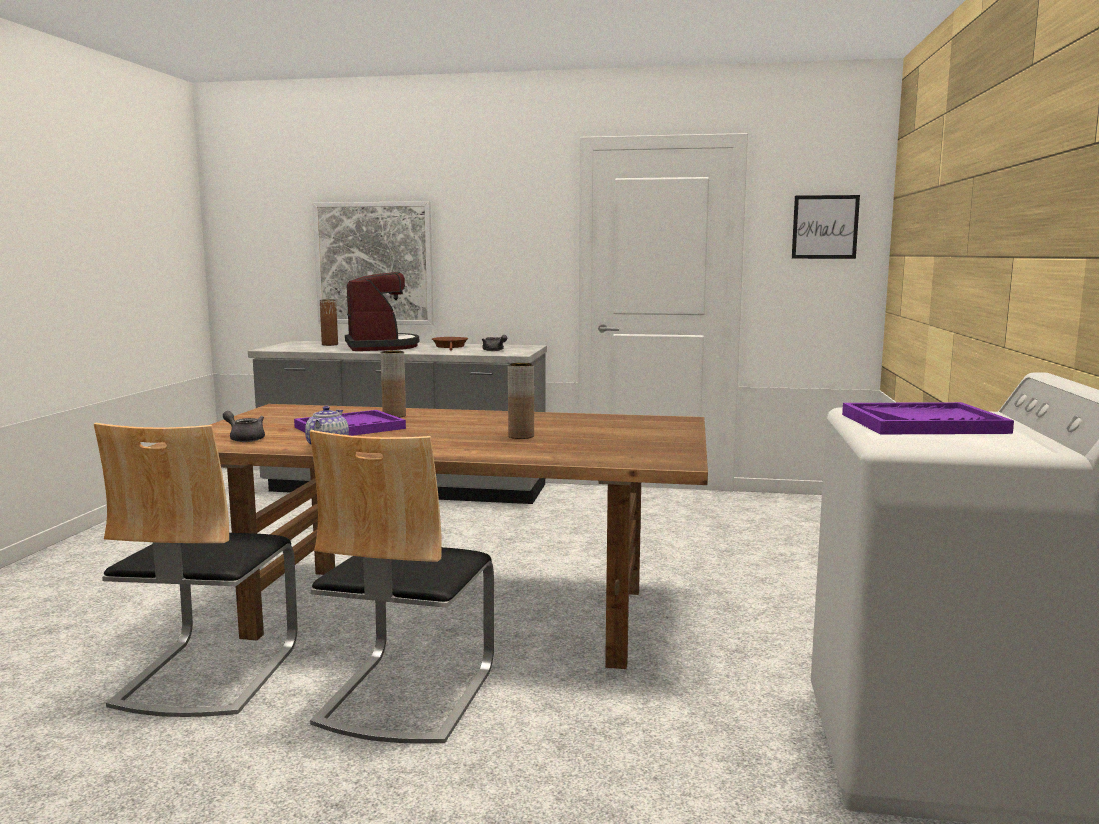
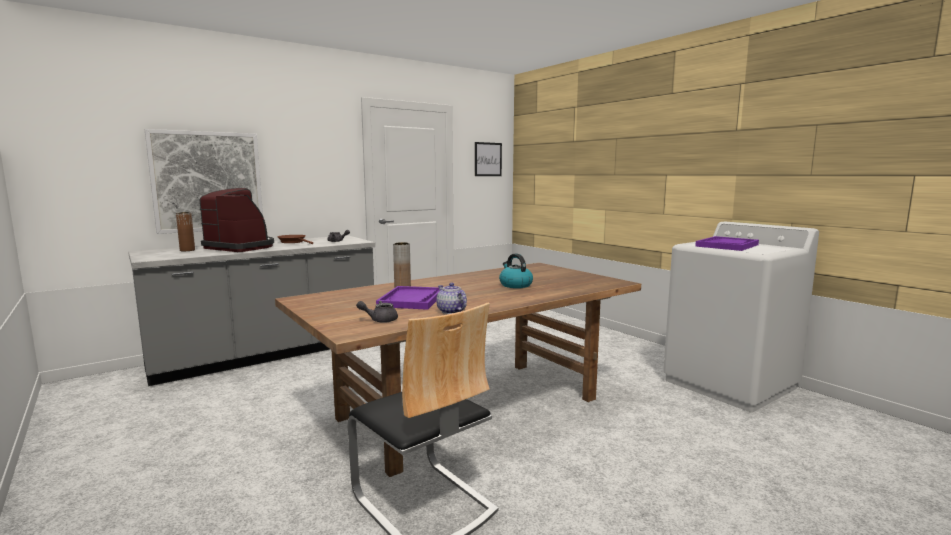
camera: 45 degrees left, 0 degrees up
chair [309,430,494,743] -> none
brown vase [508,363,534,439] -> kettle [499,254,533,288]

